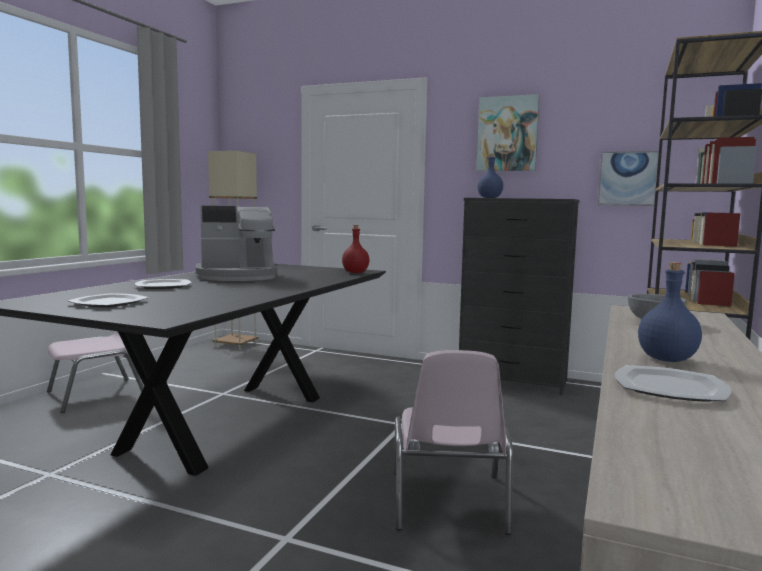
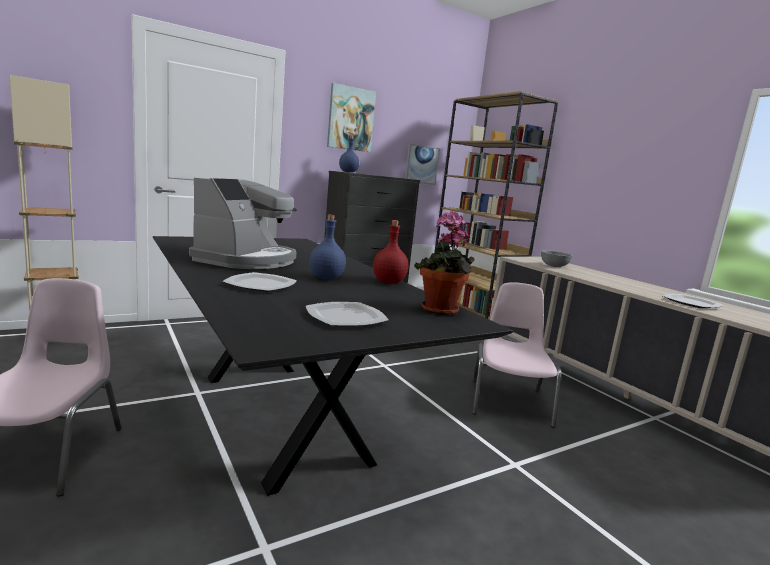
camera: 55 degrees left, 5 degrees up
red bottle [342,225,370,273] -> red bottle moved to [373,220,408,283]
pink chair [394,350,513,535] -> pink chair turned 120 degrees counterclockwise [472,282,561,428]
blue bottle [638,262,702,362] -> blue bottle moved to [309,215,346,280]
none -> potted plant [414,211,475,315]

